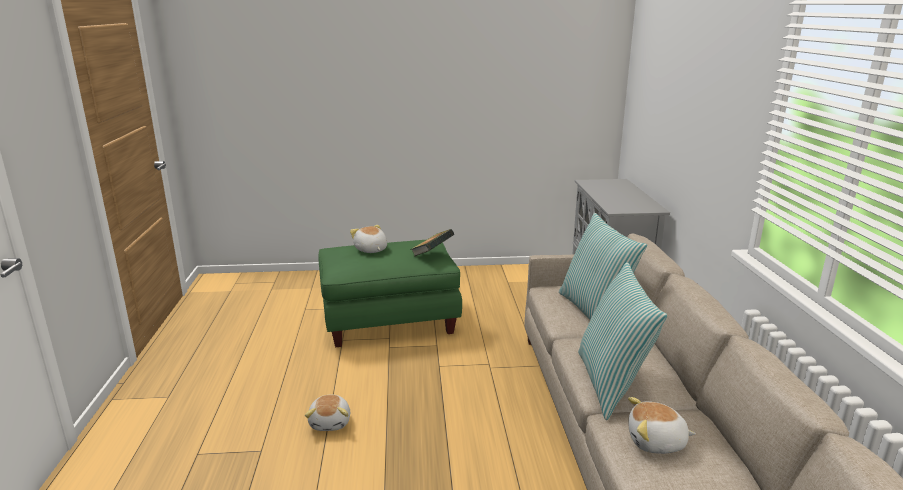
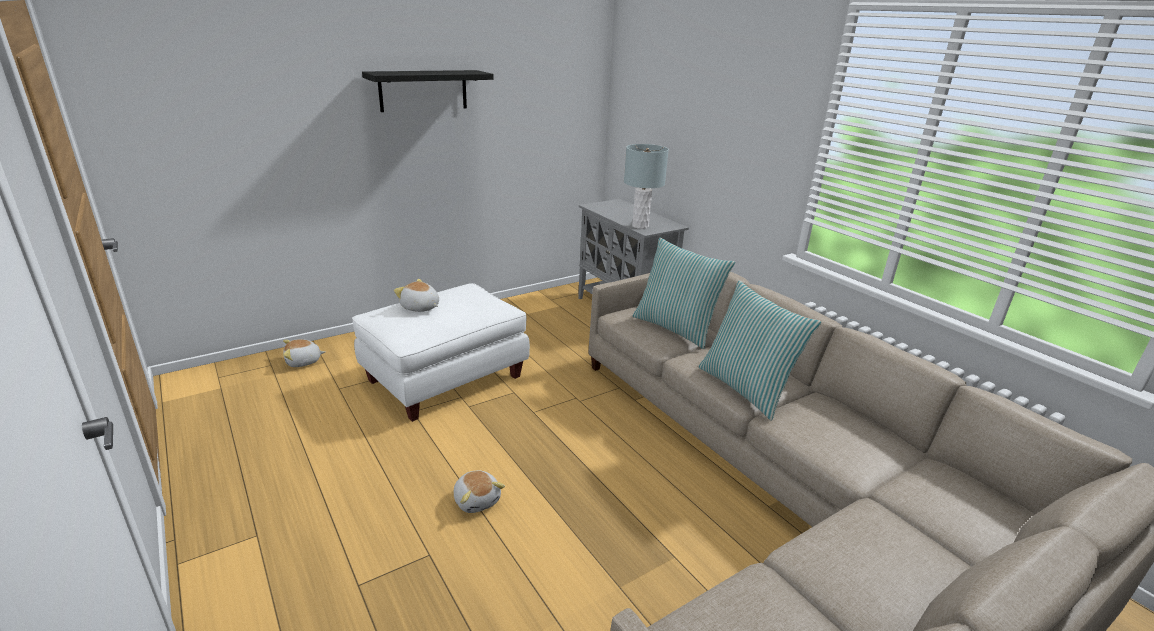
camera: 30 degrees left, 5 degrees up
green ottoman [319,240,462,348] -> white ottoman [352,283,530,422]
book [410,229,454,257] -> none
plush toy [628,397,696,454] -> plush toy moved to [283,339,325,367]
none -> black shelf [362,70,494,112]
none -> grey table lamp [624,144,669,229]

